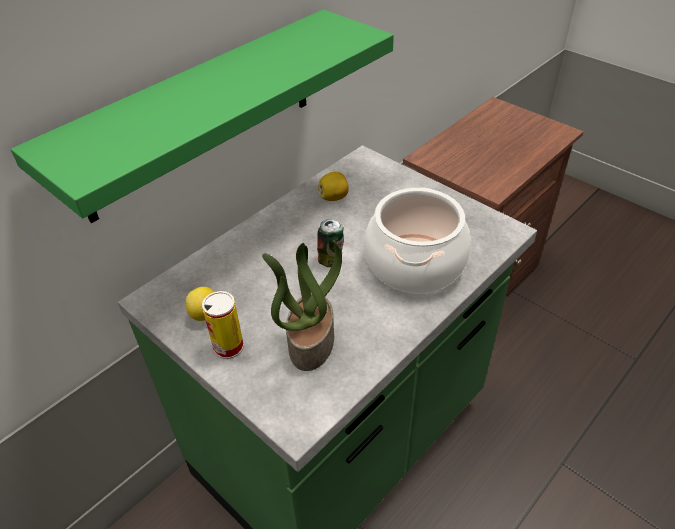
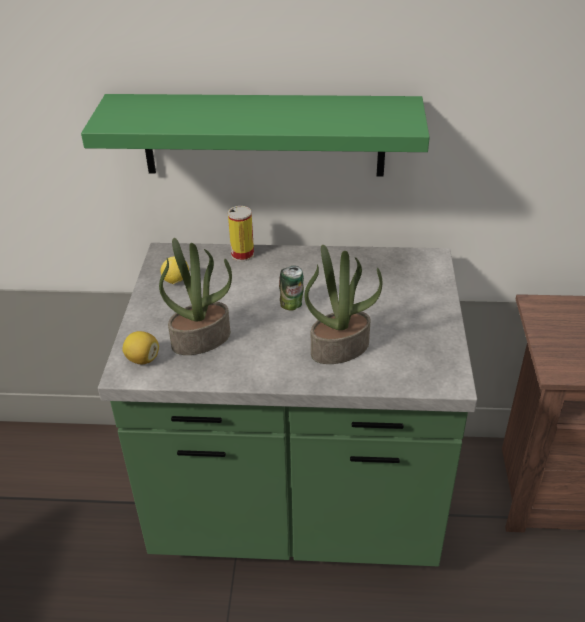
camera: 50 degrees right, 5 degrees down
can [202,291,244,359] -> can moved to [228,206,254,261]
lemon [318,172,349,201] -> lemon moved to [122,331,159,364]
cooking pot [364,187,471,294] -> potted plant [304,245,382,364]

